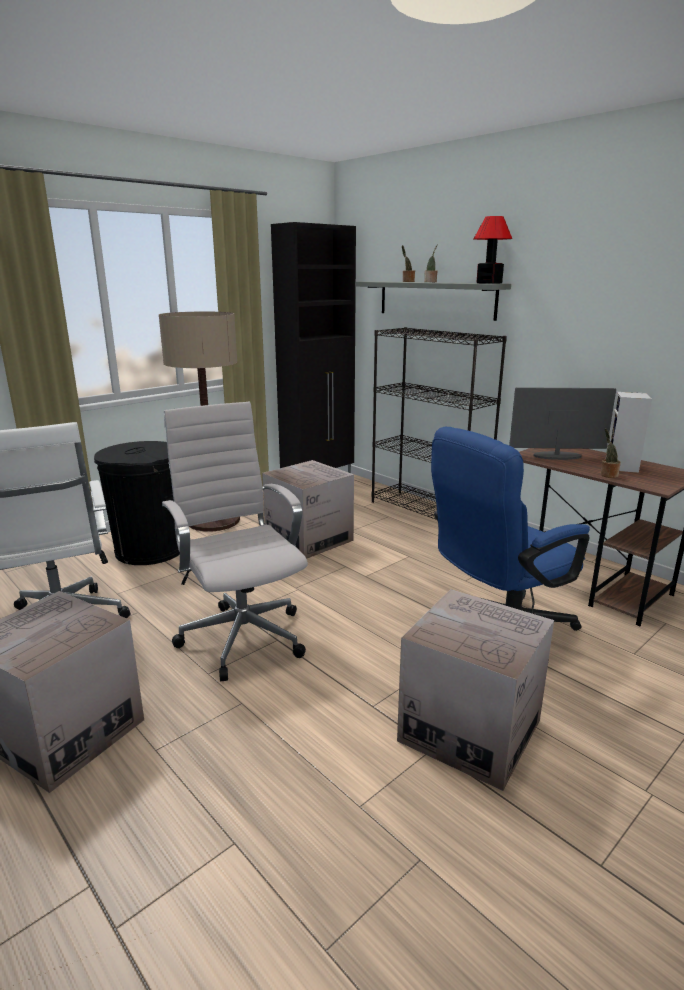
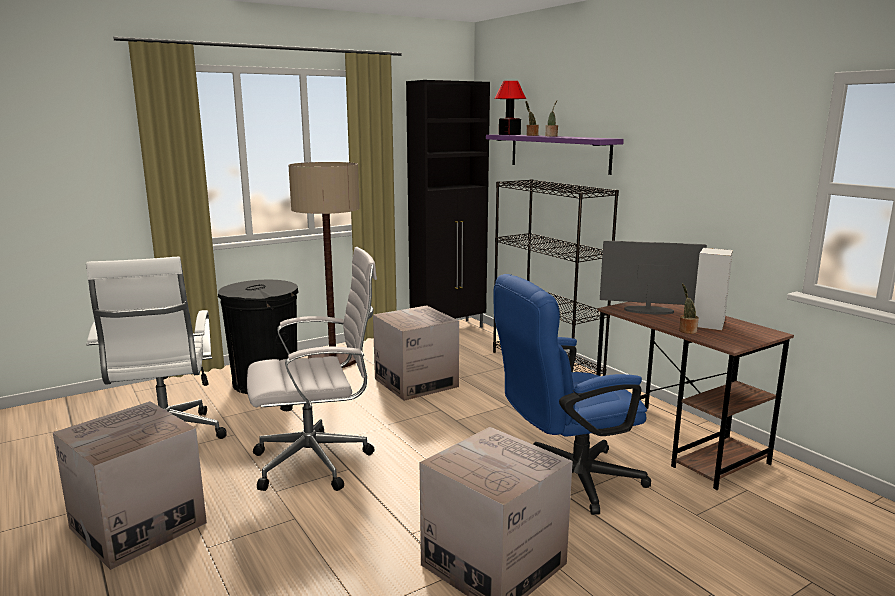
camera: 10 degrees right, 5 degrees down
white office chair [162,402,308,681] -> white office chair turned 90 degrees clockwise [247,247,377,491]
grey shelf [356,281,511,321] -> purple shelf [486,134,624,175]
table lamp [474,216,512,284] -> table lamp moved to [494,81,526,135]

